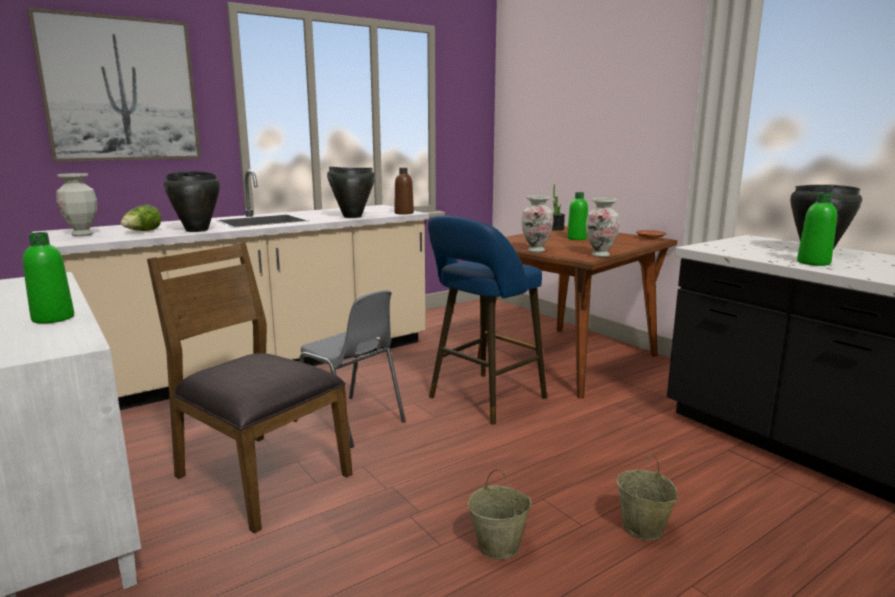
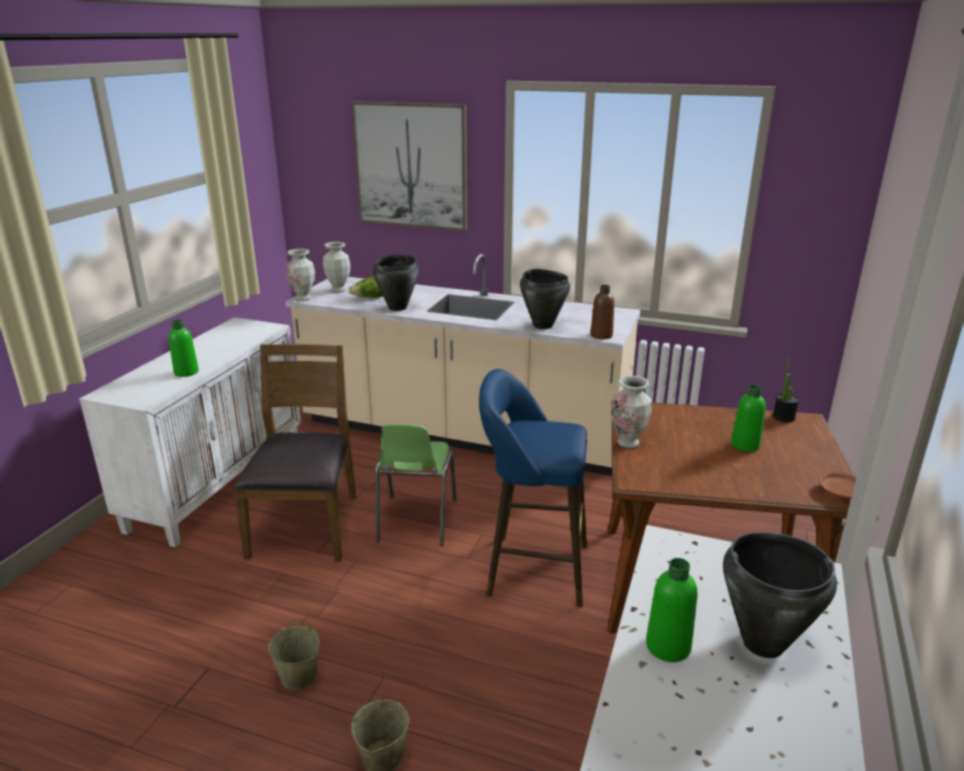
camera: 55 degrees right, 10 degrees up
grey chair [294,290,406,448] -> green chair [375,424,457,546]
vase [586,198,620,257] -> vase moved to [286,249,315,301]

